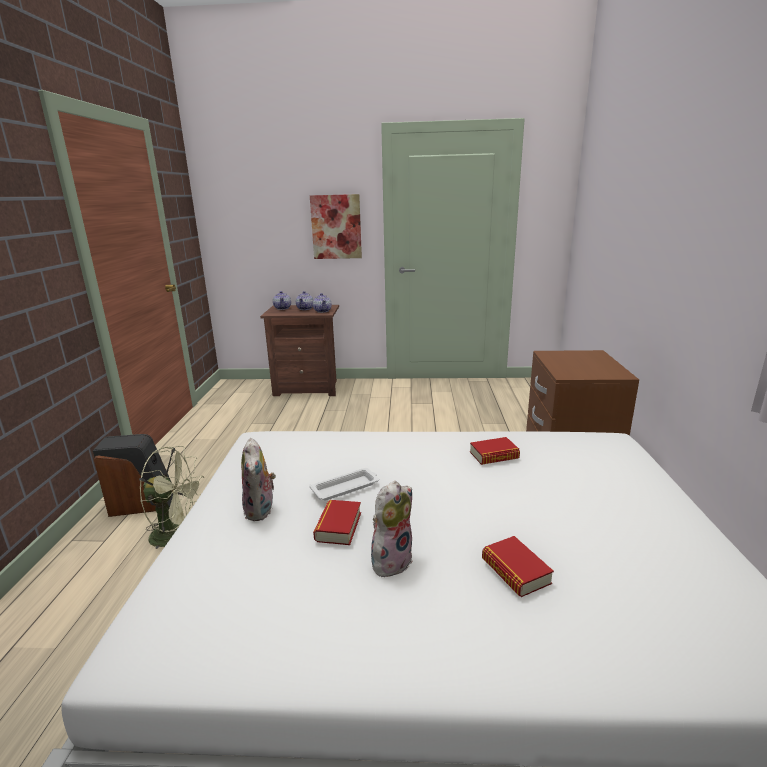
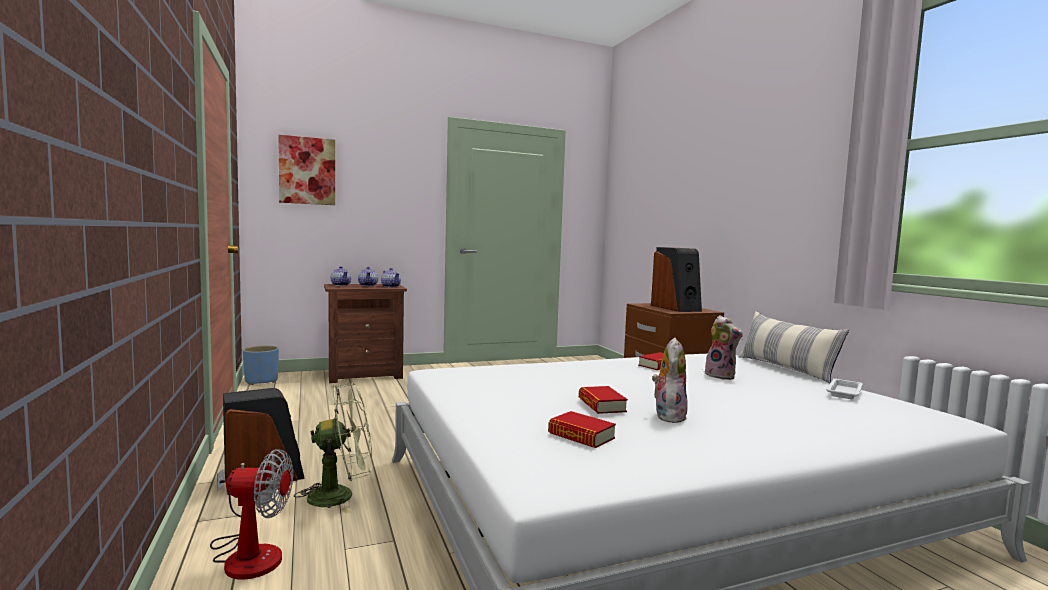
camera: 25 degrees left, 15 degrees down
plush toy [241,438,276,521] -> plush toy moved to [705,315,743,380]
white tray [309,468,379,501] -> white tray moved to [827,379,863,399]
picture [310,194,362,259] -> picture moved to [278,135,335,205]
book [482,536,554,597] -> book moved to [548,411,616,448]
none -> fan [210,449,293,580]
none -> blue planter [243,345,279,385]
none -> speaker [651,247,702,312]
none -> pillow [739,311,849,383]

